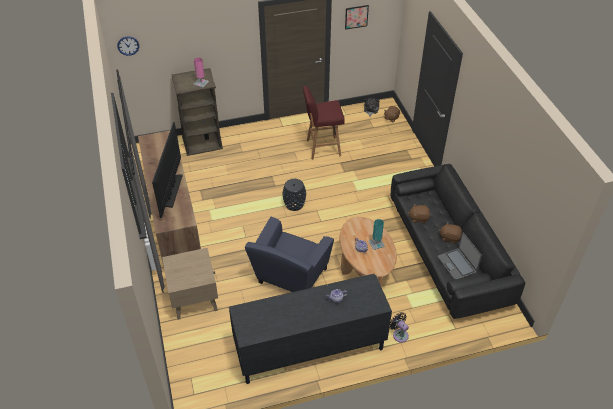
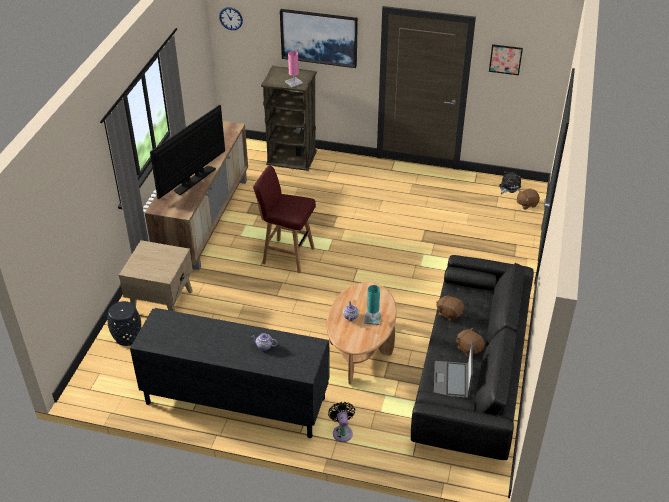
camera: 30 degrees right, 5 degrees down
blue armchair [245,217,334,292] -> none
black stool [283,179,306,211] -> black stool moved to [108,301,141,346]
red stool [303,86,345,160] -> red stool moved to [253,165,316,273]
none -> picture [280,9,358,68]

